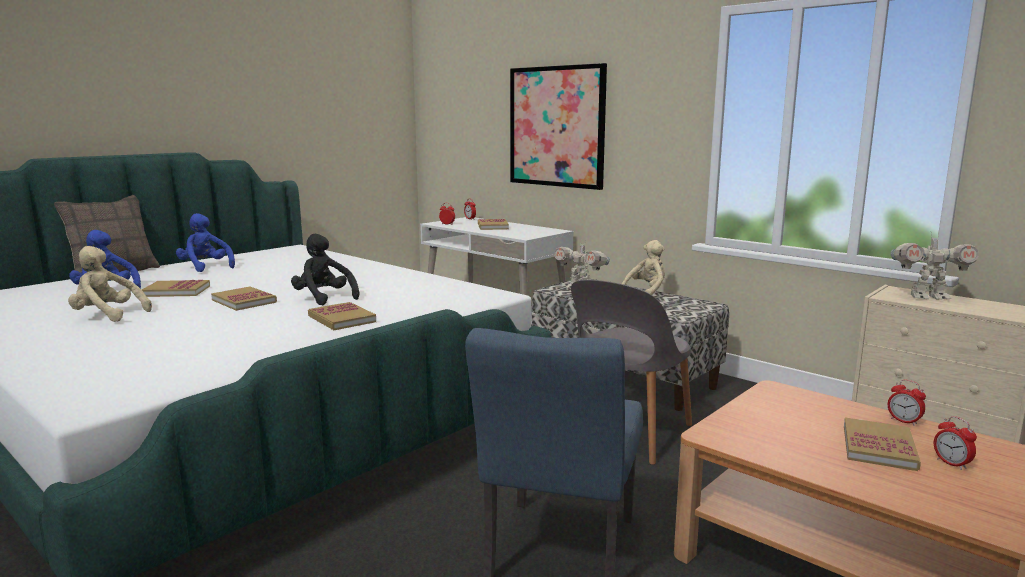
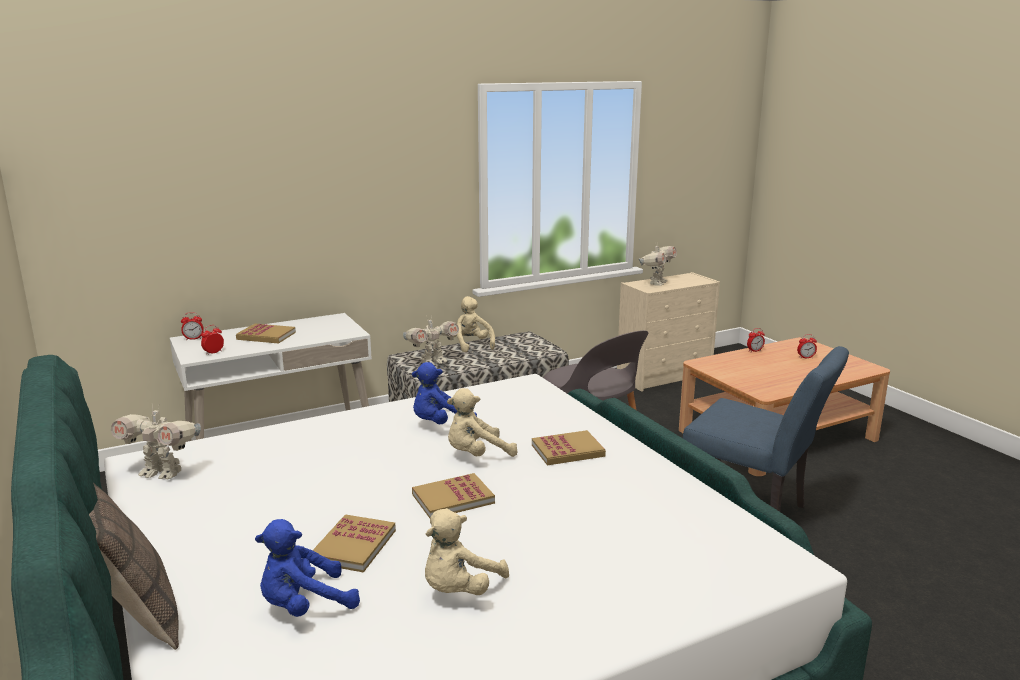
camera: 70 degrees left, 5 degrees up
blue plush toy [176,213,235,272] -> blue plush toy moved to [412,362,477,424]
black plush toy [291,234,359,305] -> beige plush toy [447,388,518,457]
picture [510,63,607,190] -> none
book [844,418,921,471] -> none
none -> toy robot [111,405,201,479]

